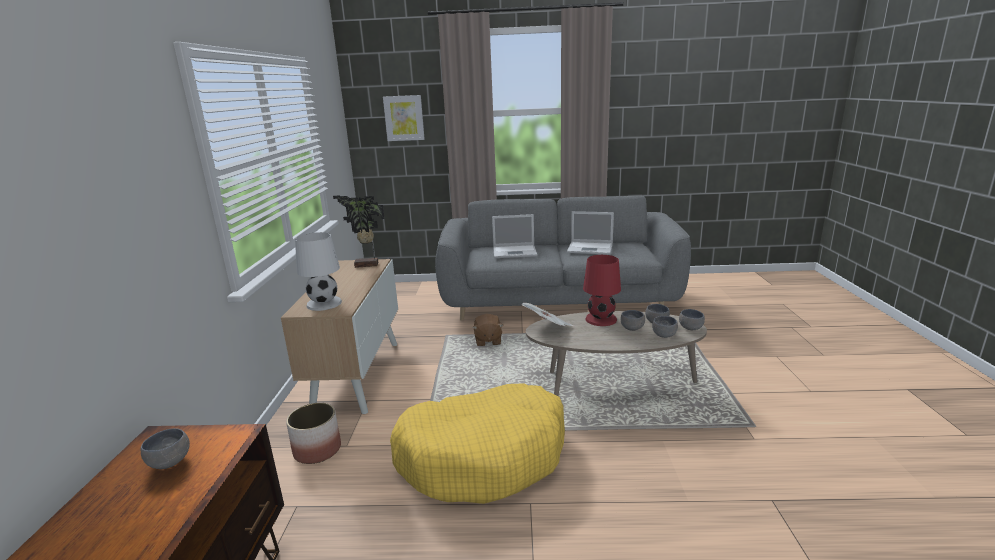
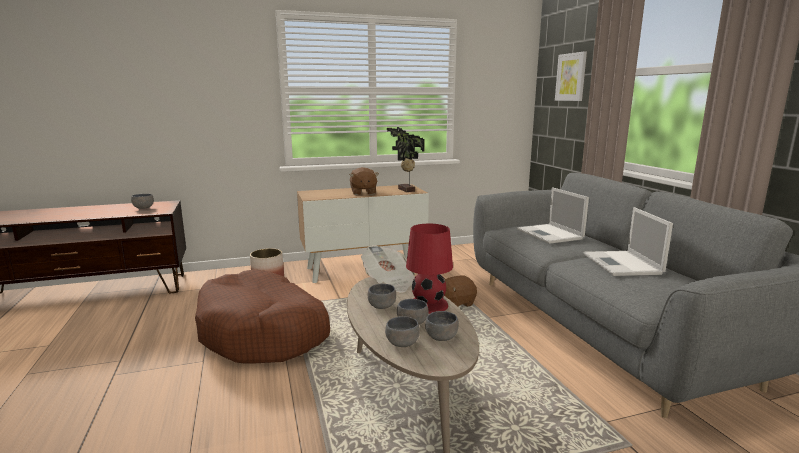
camera: 70 degrees right, 5 degrees down
white table lamp [295,232,342,311] -> none
yellow dog bed [390,383,565,504] -> brown dog bed [195,269,330,364]
grey bowl [679,309,705,330] -> grey bowl moved to [368,284,396,309]
none -> brown plush toy [350,167,379,195]

